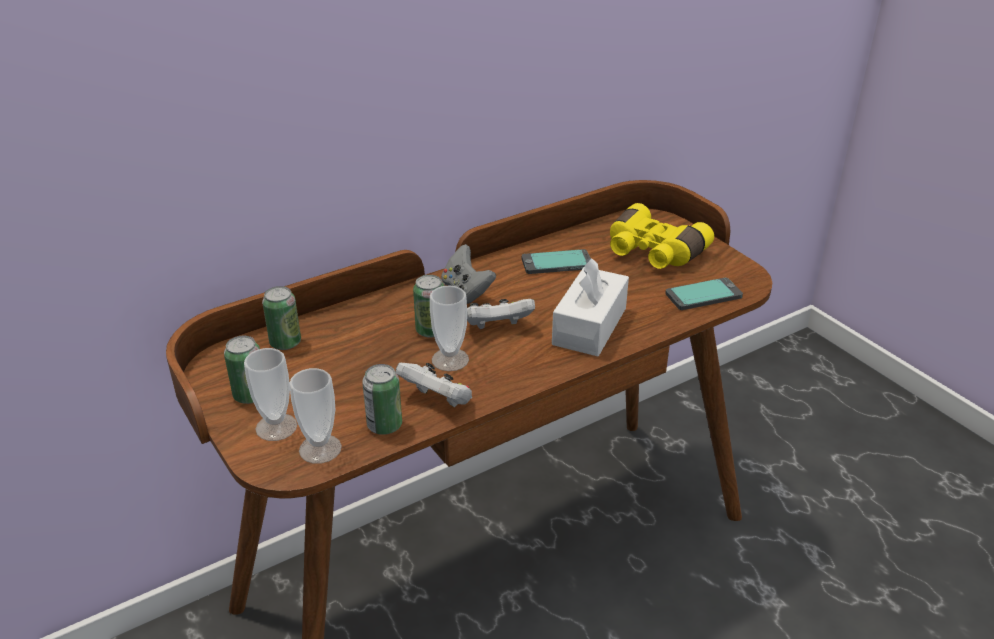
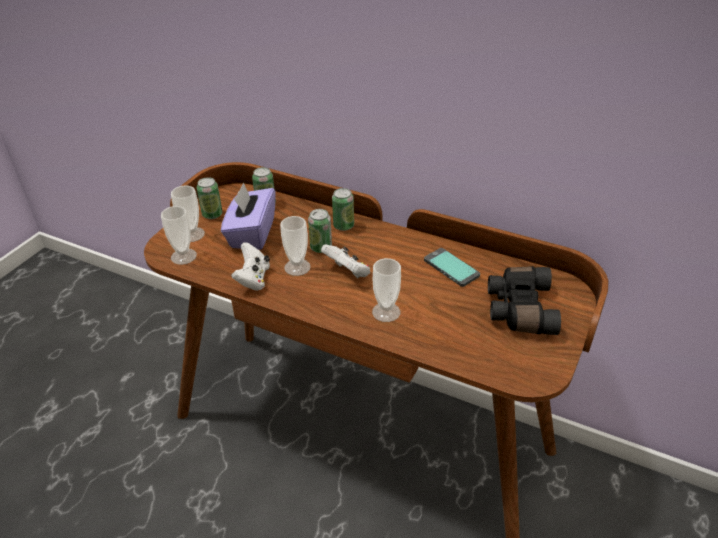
camera: 60 degrees right, 5 degrees up
can [362,364,402,435] -> can moved to [332,188,354,231]
grey game controller [441,244,496,304] -> none
white tissue box [552,258,629,356] -> cup [372,258,401,322]
yellow binoculars [610,203,714,269] -> black binoculars [488,266,561,335]
phone [665,278,743,310] -> none
none -> purple tissue box [221,182,275,250]

